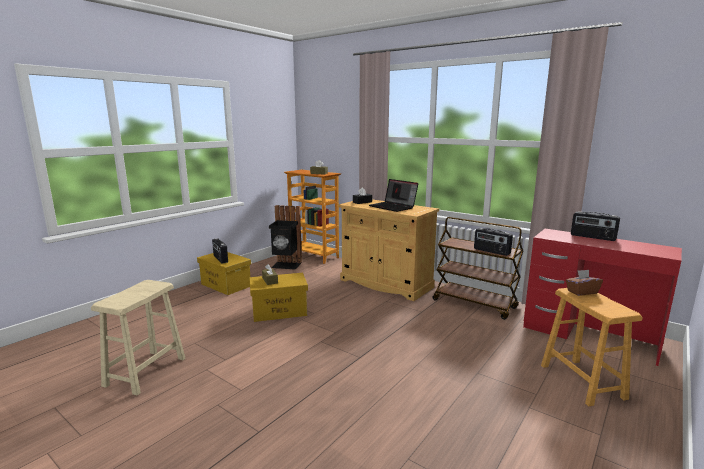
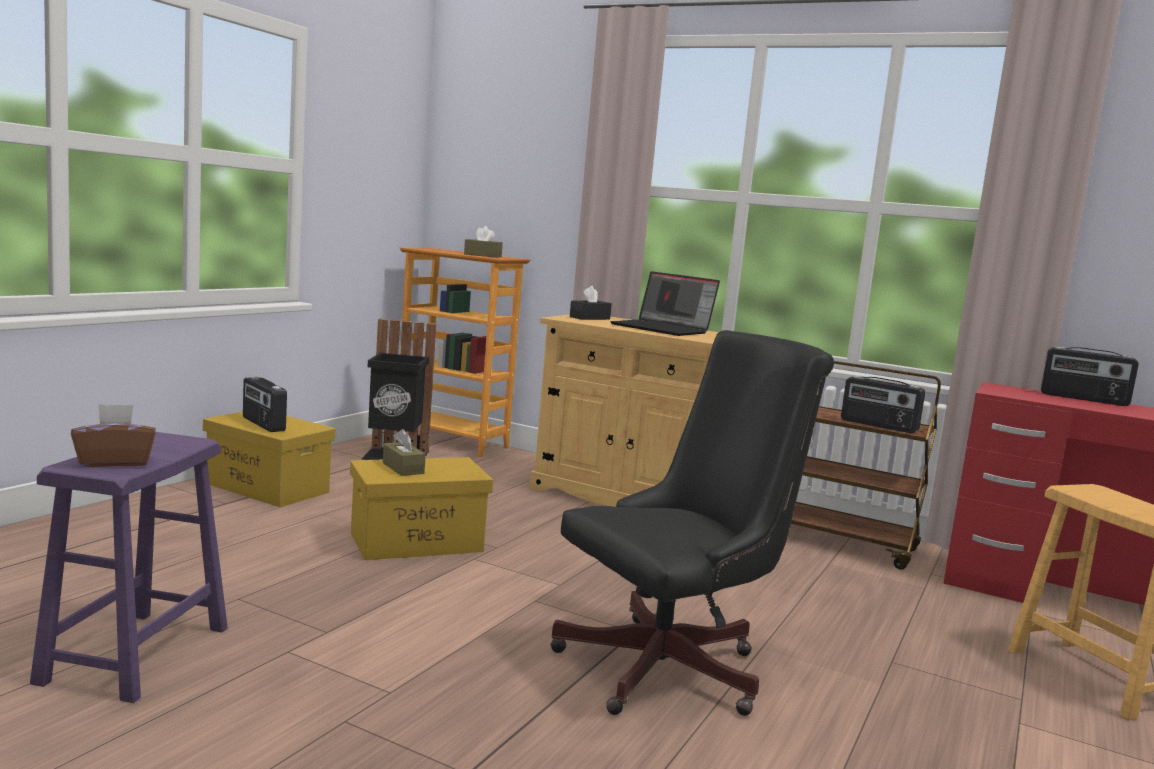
camera: 10 degrees left, 5 degrees down
beige stool [91,280,186,396] -> purple stool [30,432,228,703]
brown tissue box [566,270,603,296] -> brown tissue box moved to [71,404,156,467]
none -> black office chair [550,330,834,716]

